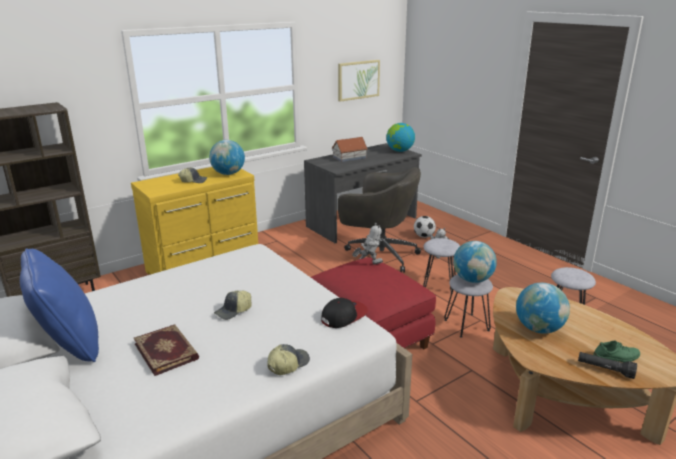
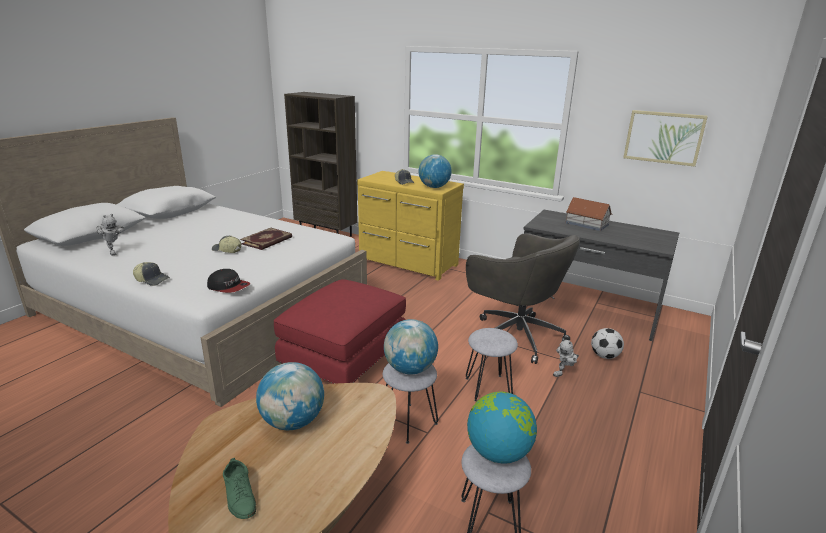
camera: 65 degrees right, 0 degrees up
blue pillow [20,248,99,362] -> none
book [134,324,199,376] -> book moved to [240,228,292,250]
grey office chair [338,167,421,273] -> grey office chair turned 45 degrees counterclockwise [466,233,580,364]
toy robot [352,223,384,264] -> toy robot moved to [97,214,125,256]
globe [386,123,415,152] -> globe moved to [467,392,537,464]
black flashlight [578,352,637,379] -> none

